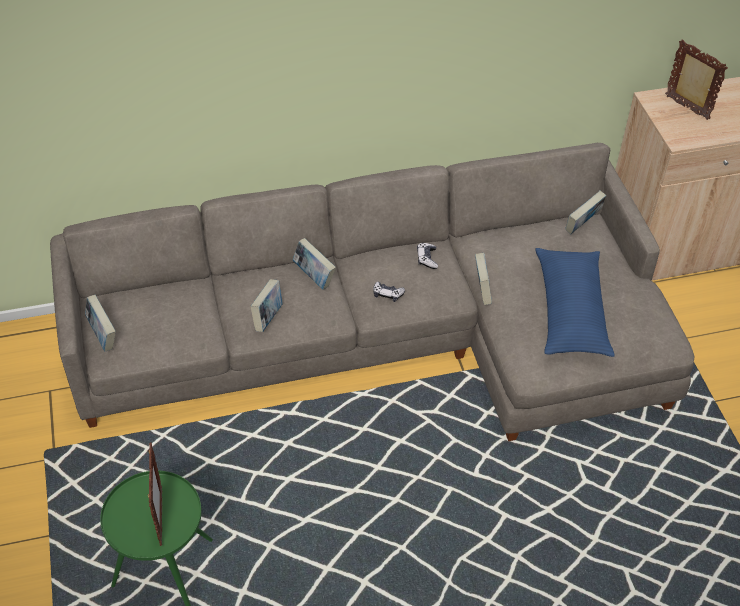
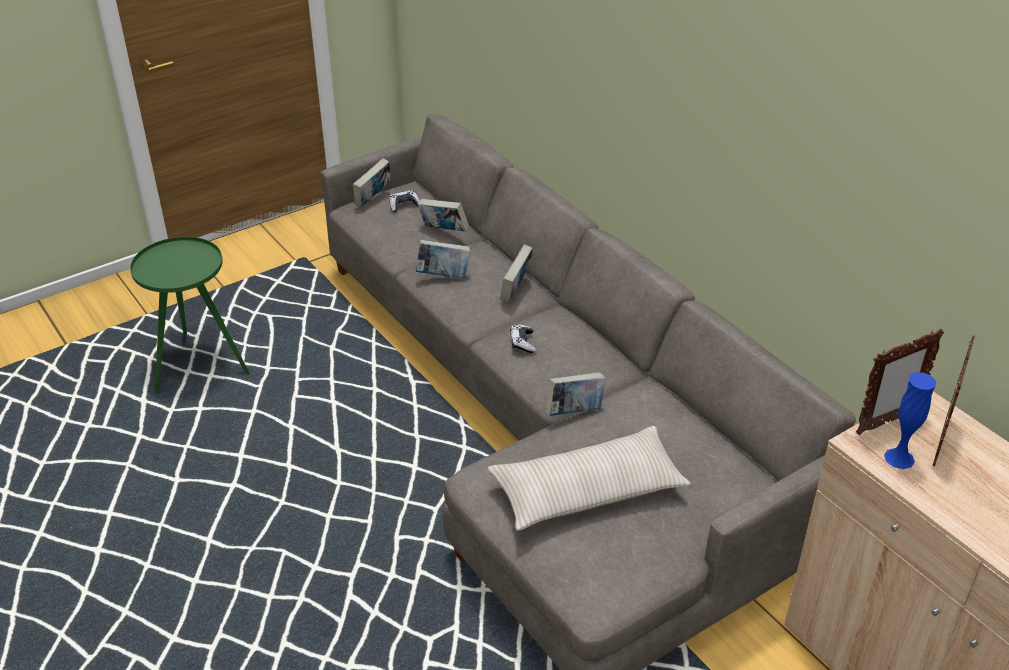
camera: 70 degrees right, 10 degrees down
picture frame [148,442,162,546] -> picture frame moved to [856,329,944,435]
game controller [417,243,438,269] -> game controller moved to [389,190,420,212]
blue pillow [535,248,614,357] -> beige pillow [488,426,691,531]
book [565,191,606,234] -> book moved to [418,199,469,232]
none -> blue vase [884,372,936,469]

